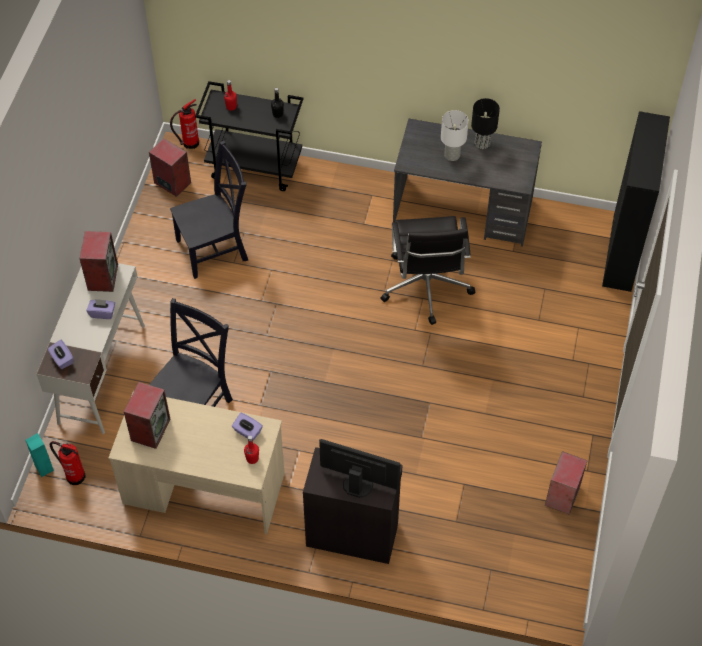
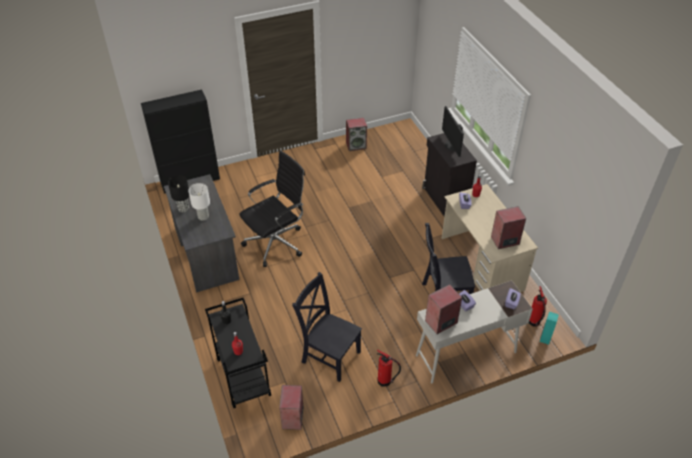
camera: 125 degrees left, 10 degrees down
fire extinguisher [170,99,199,149] -> fire extinguisher moved to [377,350,401,387]

